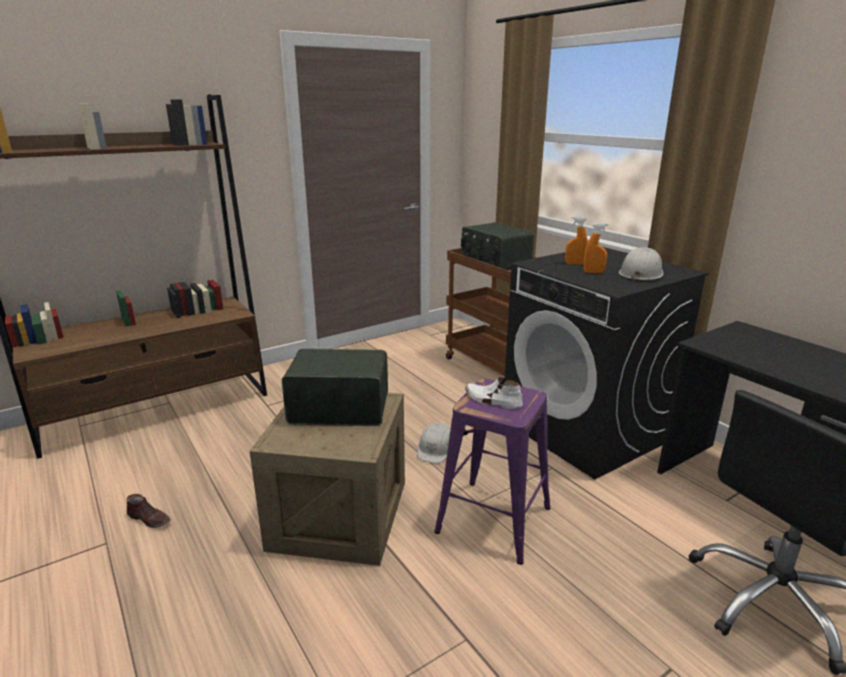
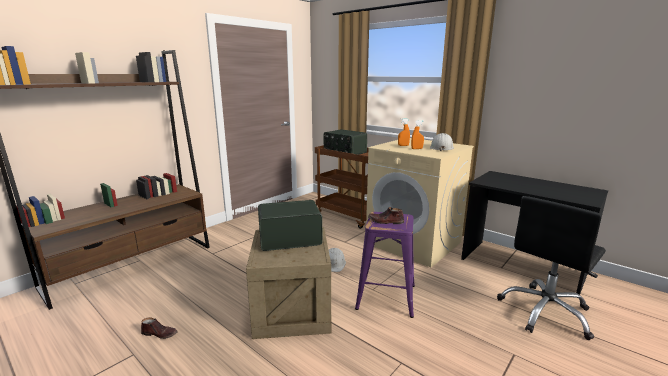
camera: 15 degrees left, 5 degrees down
white shoe [465,377,523,409] -> brown shoe [368,207,404,224]
black washing machine [505,247,708,480] -> beige washing machine [366,138,474,267]

